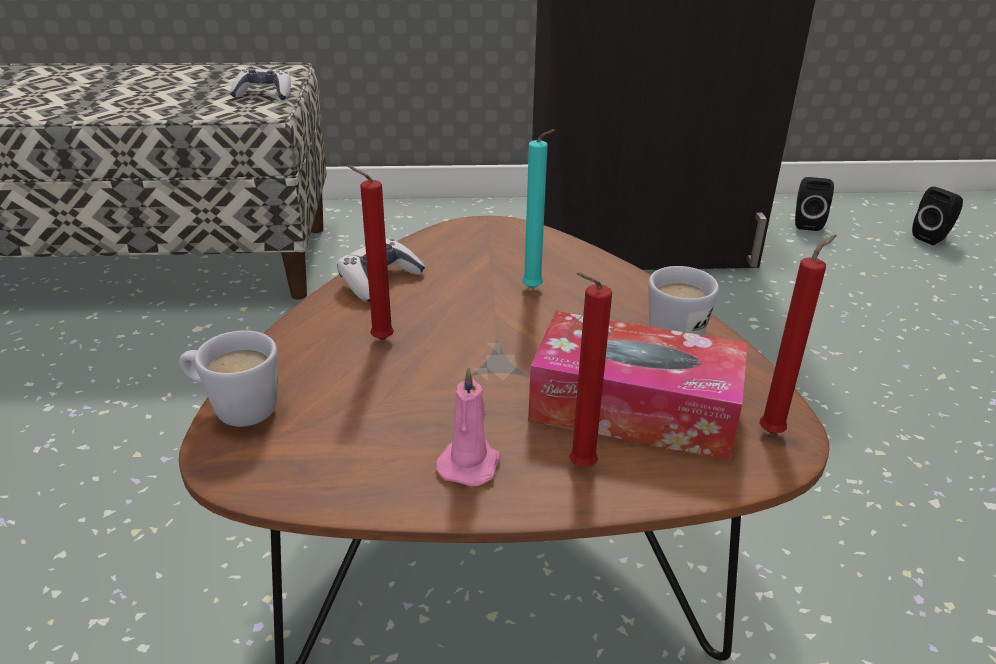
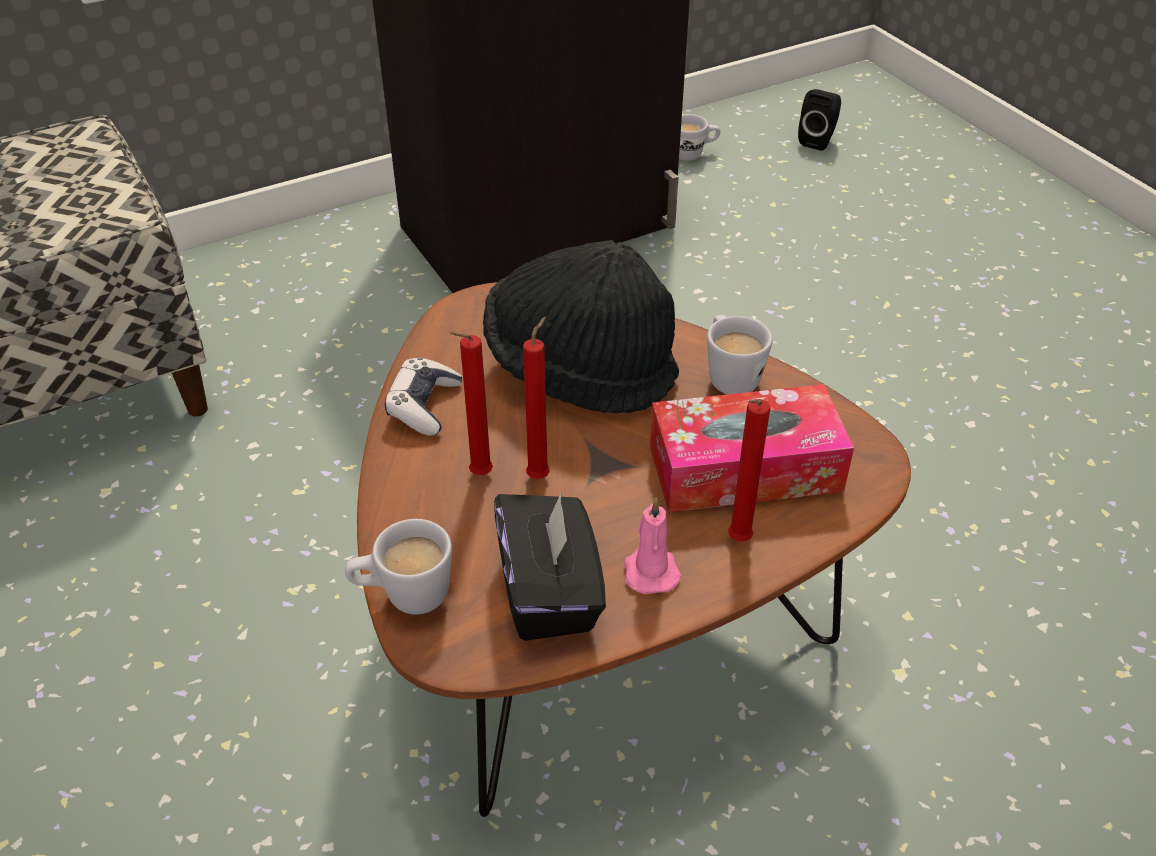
camera: 25 degrees left, 10 degrees up
game controller [230,69,291,100] -> none
turquoise candle [522,129,555,289] -> black hat [483,240,679,413]
red candle [760,235,836,434] -> red candle moved to [523,316,550,479]
black speaker [795,177,834,231] -> white mug [679,114,720,161]
none -> black tissue box [494,494,606,641]

